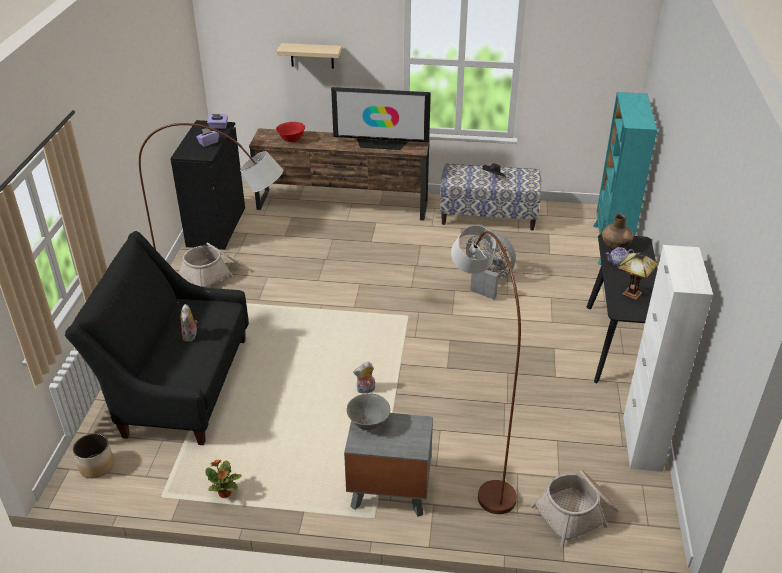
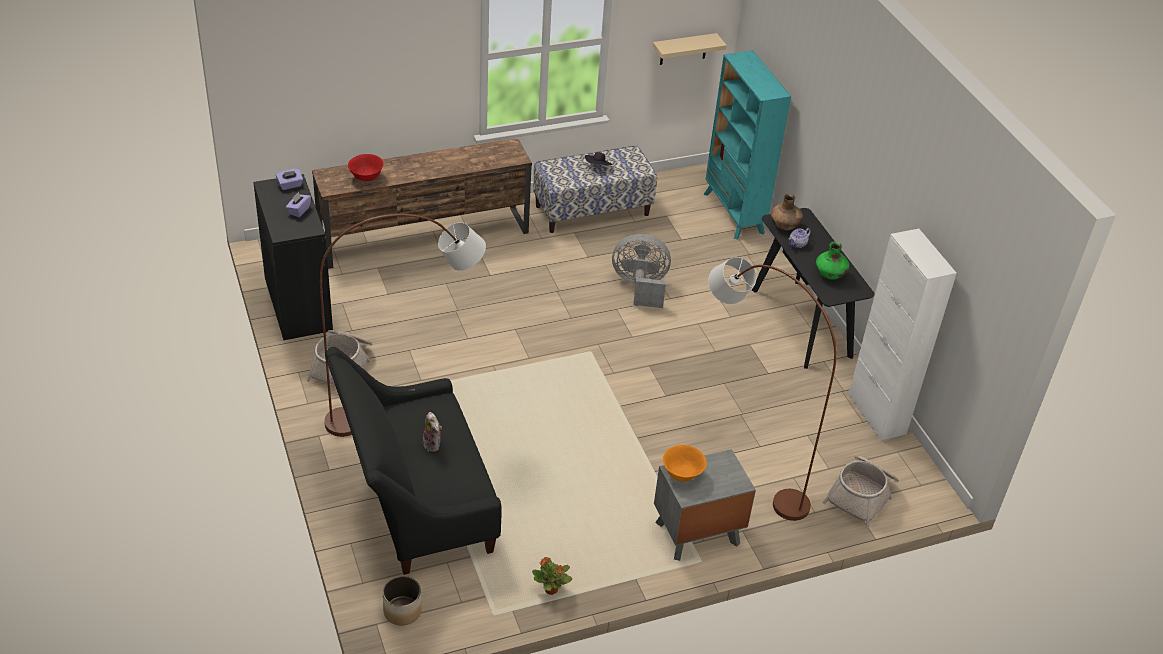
camera: 30 degrees left, 5 degrees up
beige shelf [277,43,342,69] -> beige shelf moved to [653,33,727,65]
television [331,87,431,150] -> none
grey bowl [346,393,390,430] -> orange bowl [663,445,707,482]
plush toy [353,362,375,394] -> none
table lamp [617,252,659,300] -> green vase [816,242,849,279]

